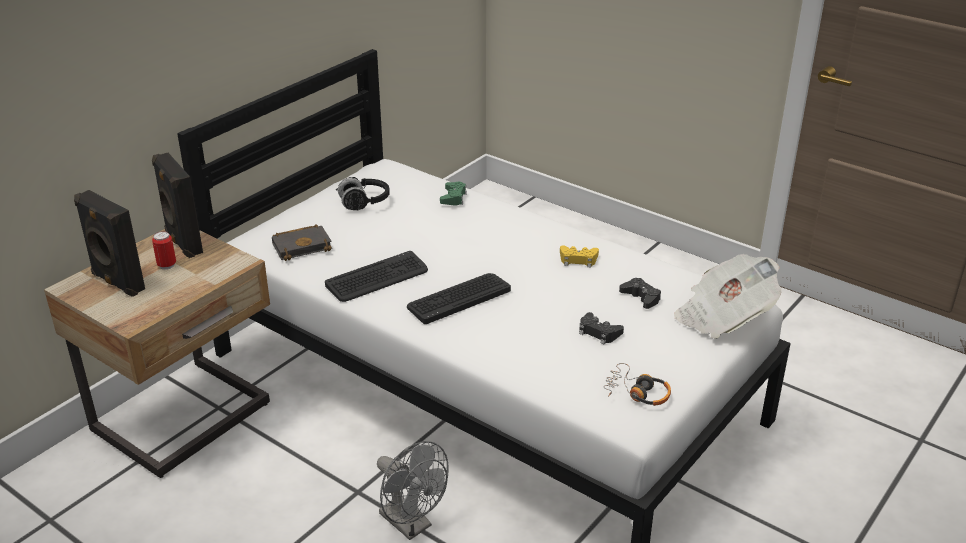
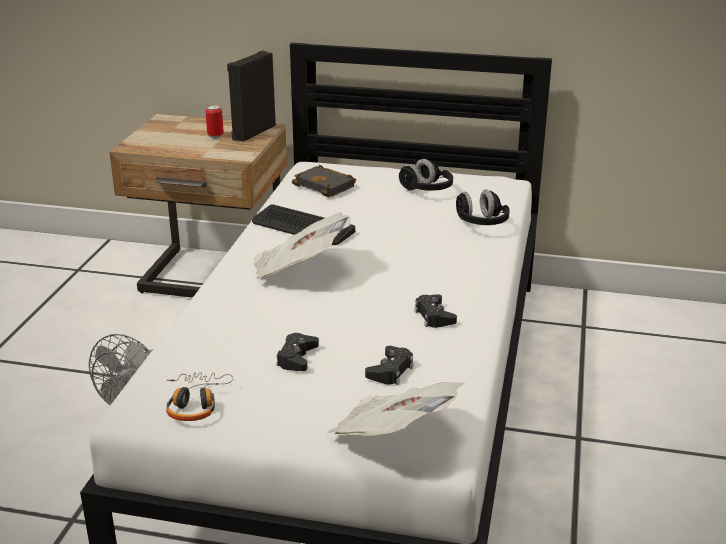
camera: 65 degrees right, 5 degrees down
black speaker [74,190,145,297] -> none
keyboard [407,273,511,324] -> newspaper [254,212,351,279]
green game controller [440,182,467,206] -> black headphones [456,189,510,225]
yellow game controller [560,245,599,267] -> black game controller [414,294,457,328]

